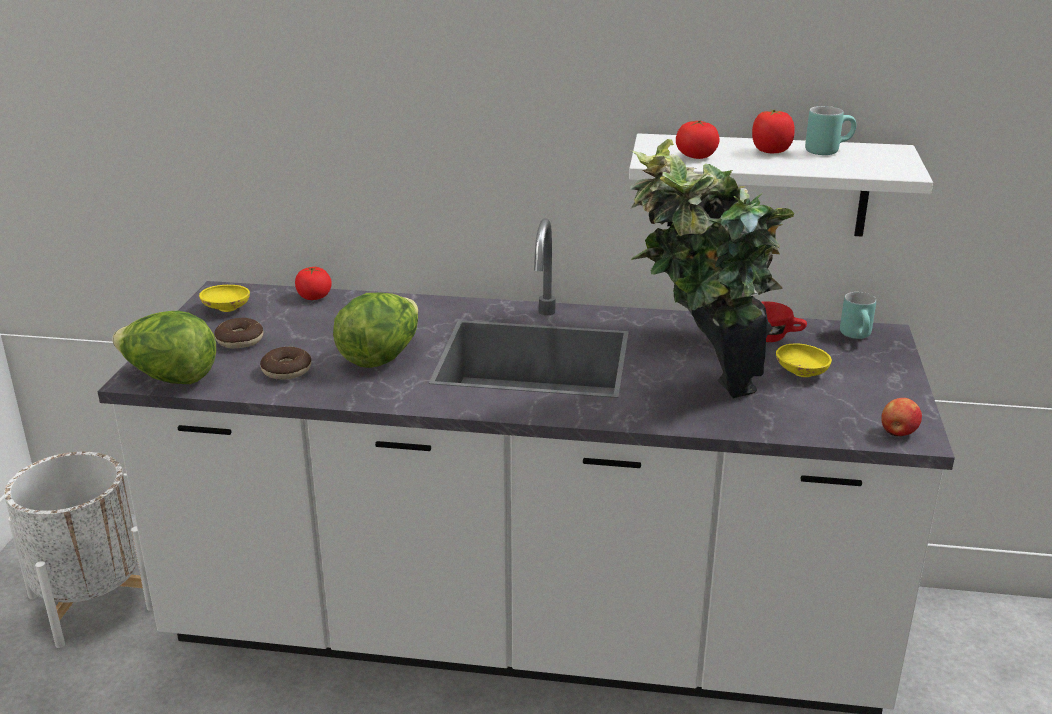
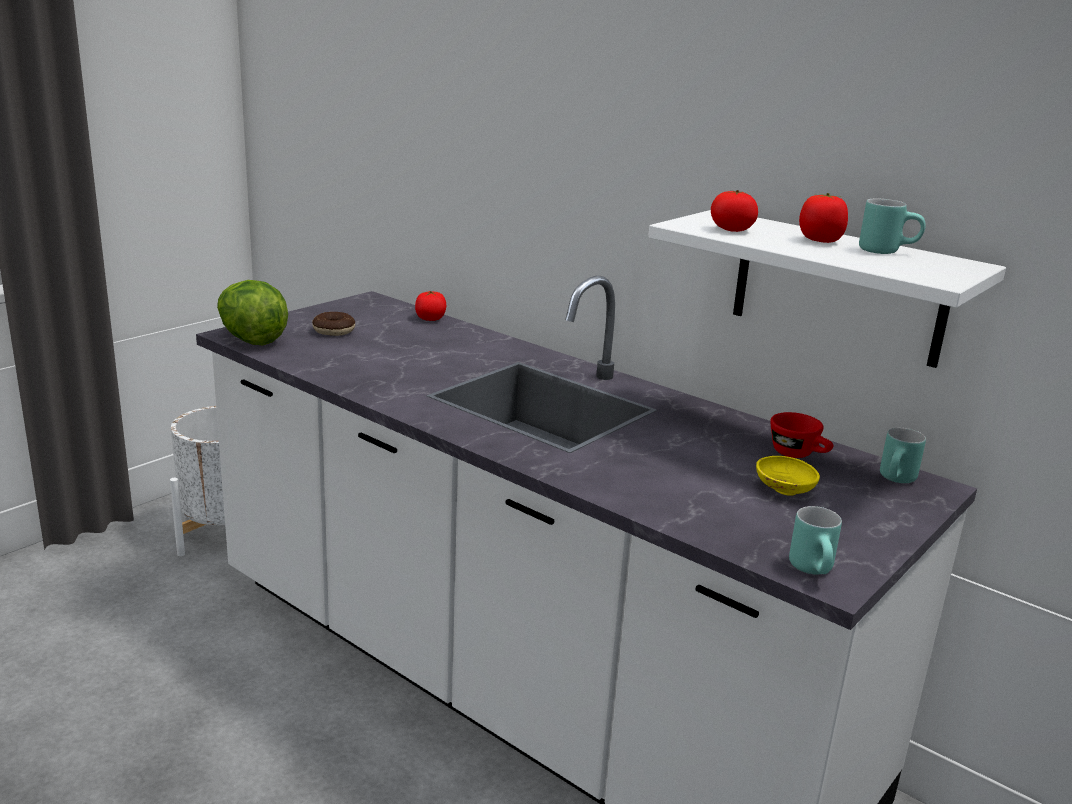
camera: 30 degrees right, 5 degrees down
yellow bowl [199,285,250,312] -> none
donut [260,347,311,380] -> none
lettuce [333,293,418,368] -> none
potted plant [629,139,794,398] -> none
apple [881,398,922,436] -> turquoise mug [789,506,842,575]

